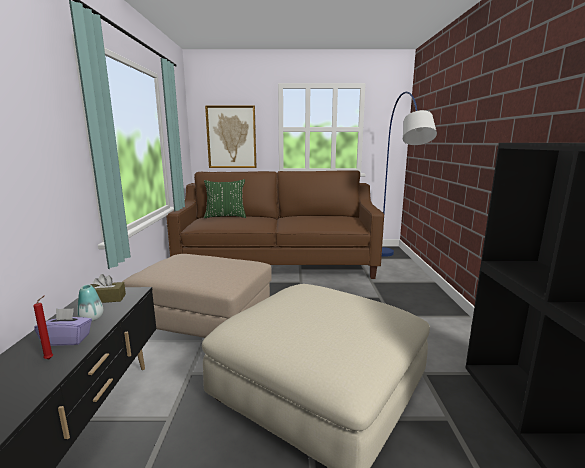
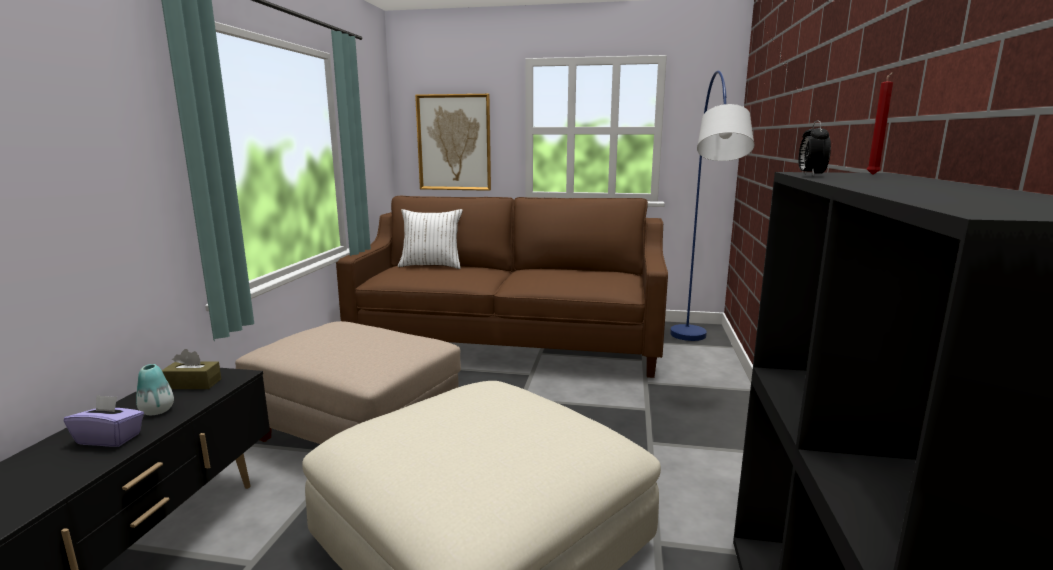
camera: 10 degrees right, 0 degrees up
red candle [33,295,53,359] -> red candle moved to [867,72,893,175]
green pillow [204,179,246,218] -> white pillow [398,209,463,269]
none -> alarm clock [798,120,831,176]

